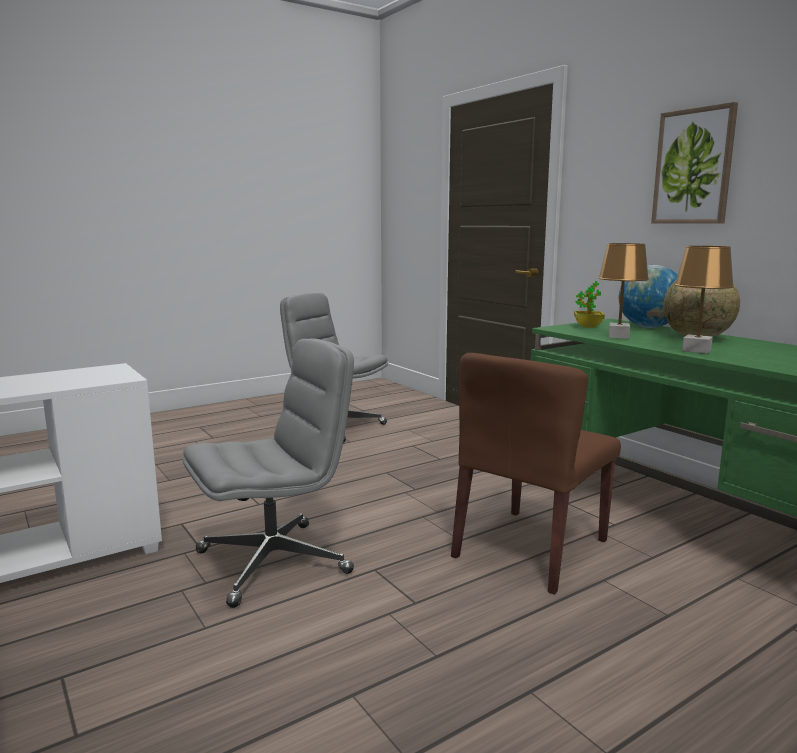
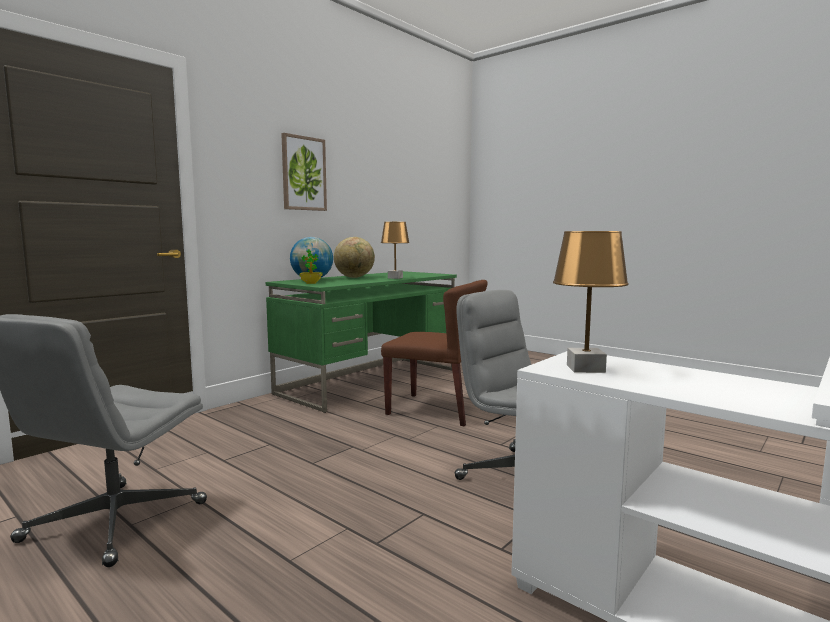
camera: 105 degrees left, 5 degrees down
brown table lamp [599,243,649,339] -> brown table lamp moved to [553,231,629,373]

